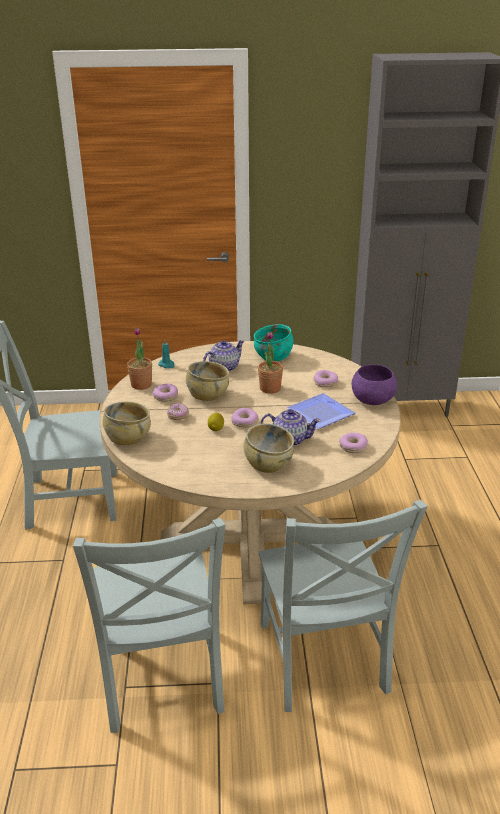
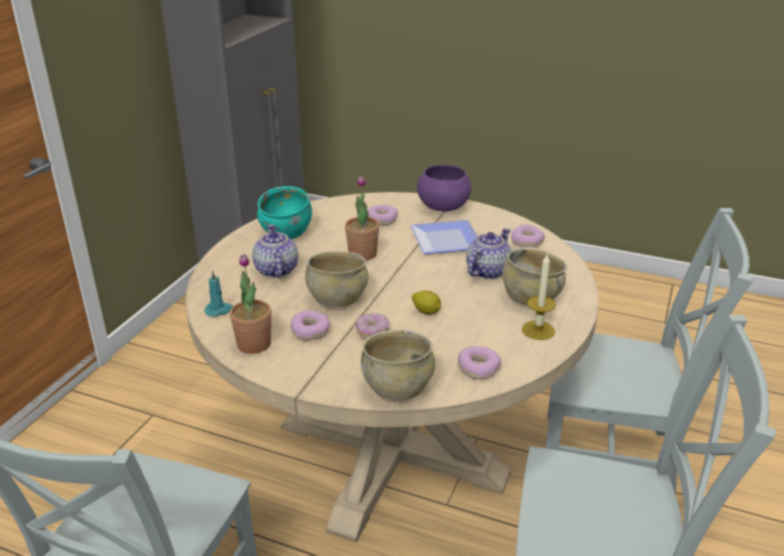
camera: 65 degrees left, 0 degrees up
donut [231,408,259,427] -> donut moved to [458,346,501,380]
none -> candle [522,253,556,340]

